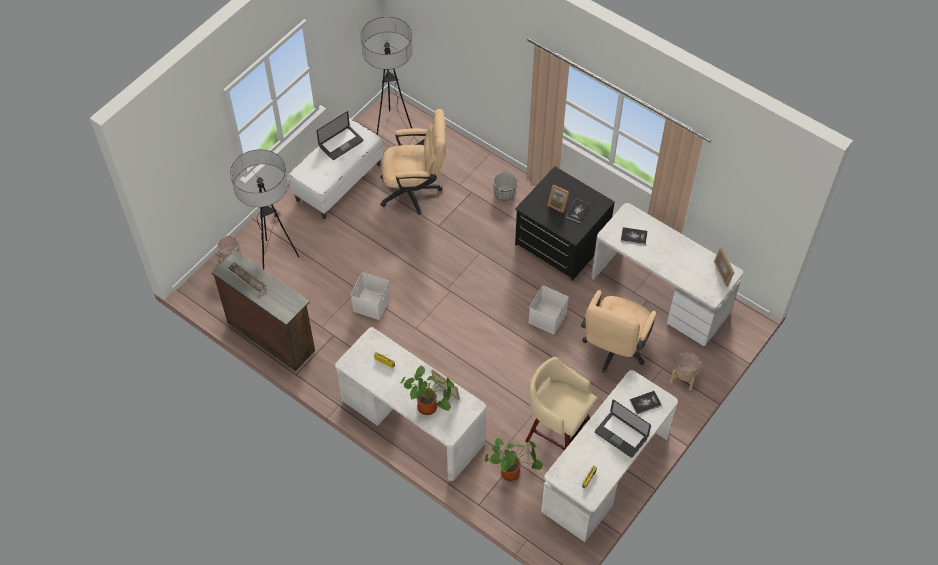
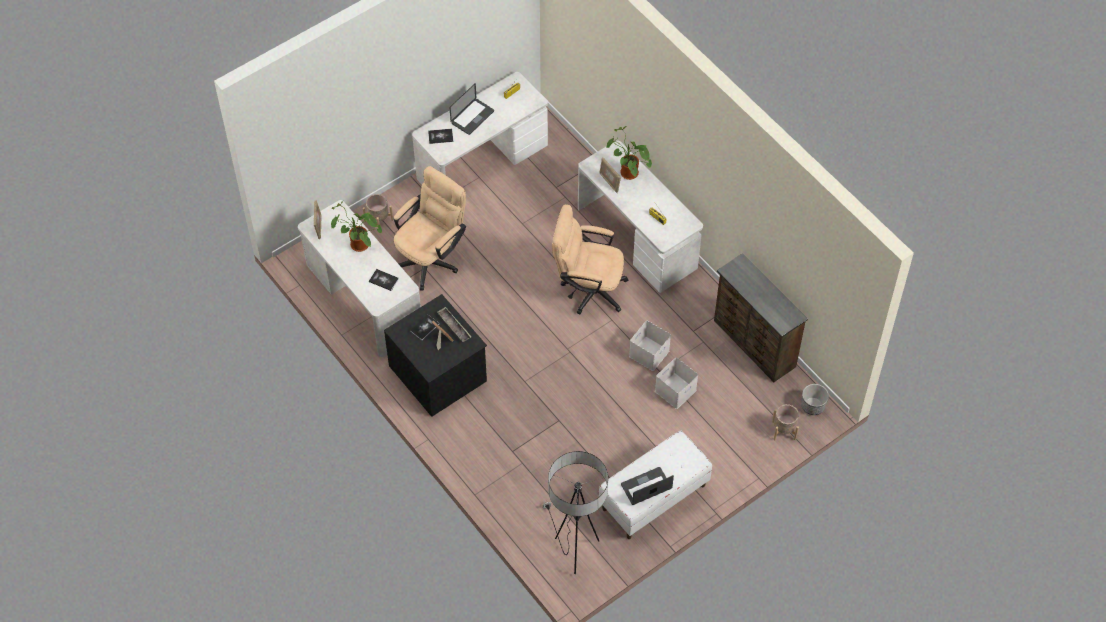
camera: 165 degrees left, 0 degrees up
tray [227,262,267,294] -> tray moved to [437,307,471,342]
floor lamp [230,149,299,269] -> none
beige office chair [380,109,446,215] -> beige office chair moved to [552,204,628,314]
potted plant [484,438,543,481] -> potted plant moved to [331,200,382,252]
planter [493,172,517,201] -> planter moved to [801,384,829,415]
beige stool [525,357,597,450] -> none
white storage box [528,285,569,335] -> white storage box moved to [655,357,698,409]
laptop [595,400,651,458] -> laptop turned 75 degrees clockwise [450,83,494,135]

